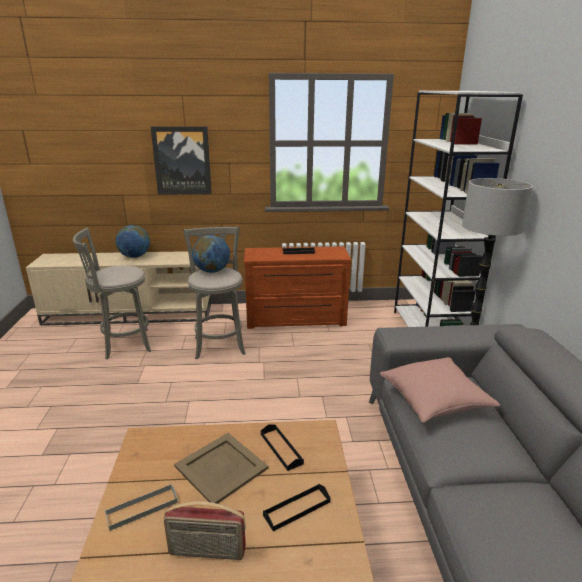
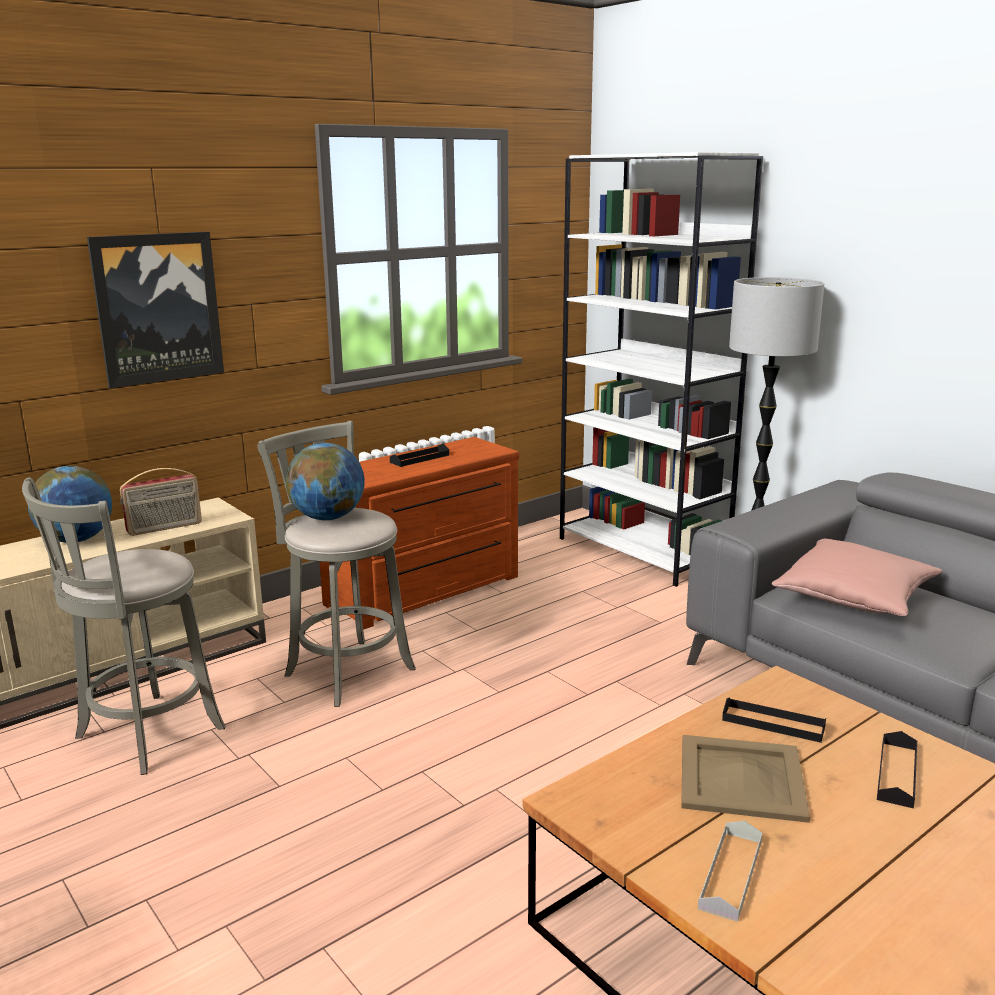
camera: 35 degrees left, 5 degrees down
radio [164,501,246,560] -> radio moved to [120,468,202,536]

